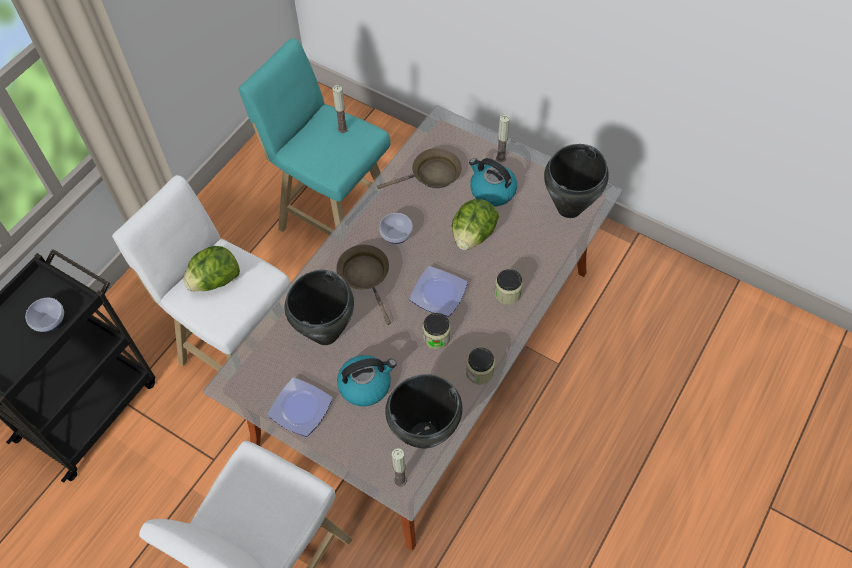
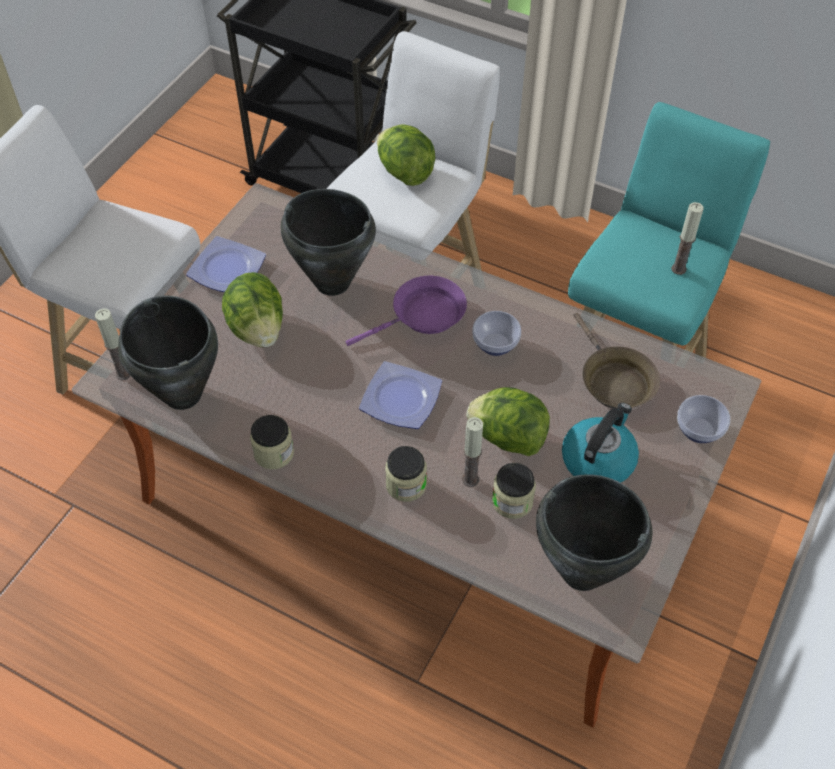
camera: 85 degrees right, 5 degrees down
bowl [25,298,64,332] -> bowl moved to [677,395,730,443]
brown frying pan [336,245,391,325] -> purple frying pan [345,276,467,346]
kettle [337,355,397,406] -> lettuce [222,272,283,348]
jar [422,313,451,349] -> jar moved to [492,463,536,519]
candle [496,115,510,162] -> candle moved to [462,417,483,487]

